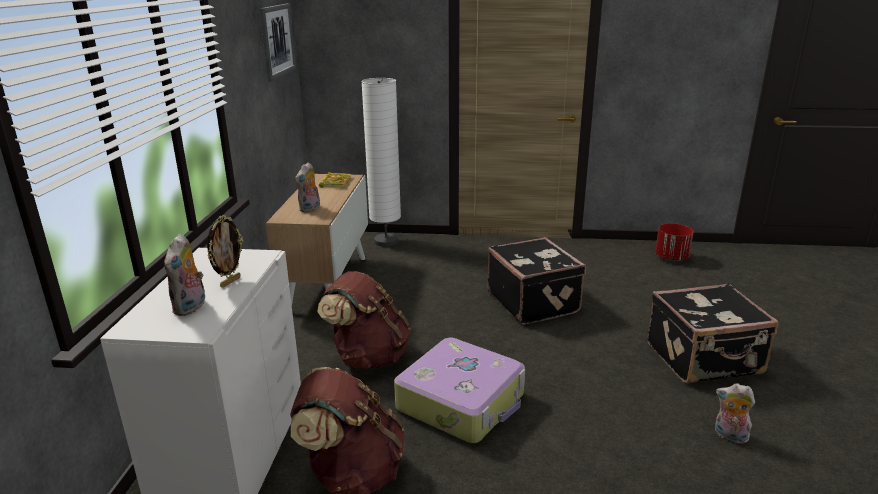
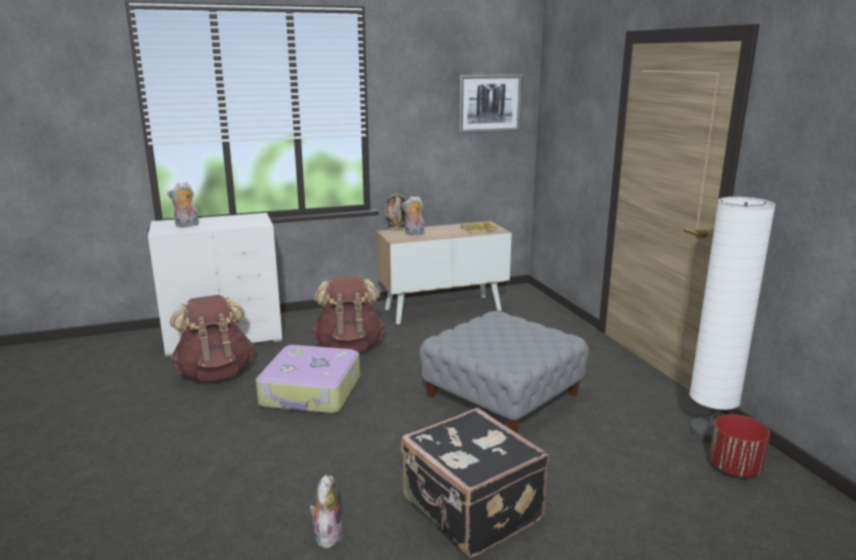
camera: 65 degrees right, 5 degrees down
picture frame [207,215,243,288] -> picture frame moved to [384,193,406,230]
white floor lamp [361,78,401,247] -> white floor lamp moved to [690,197,776,442]
black suitcase [487,237,586,324] -> grey ottoman [419,311,589,433]

